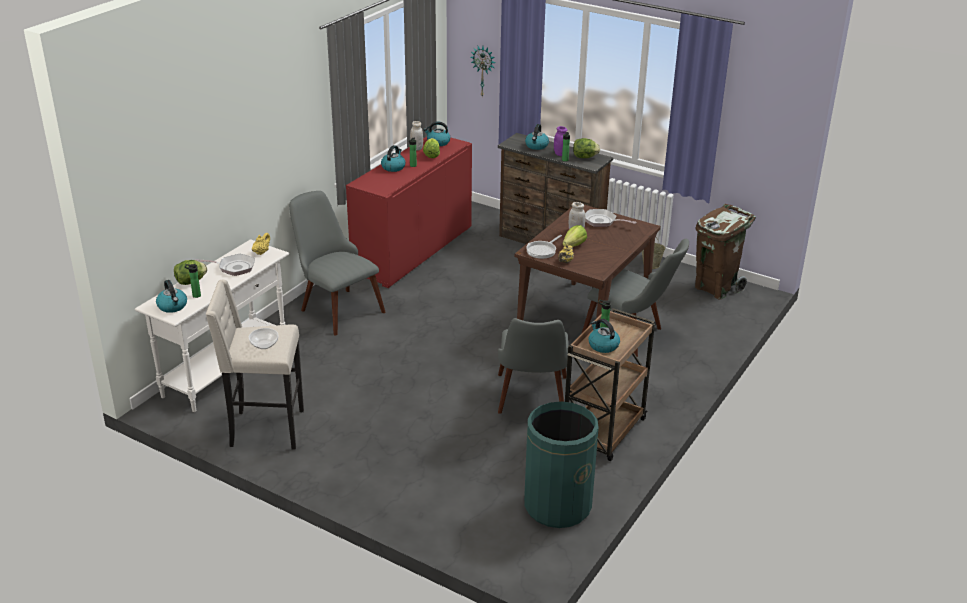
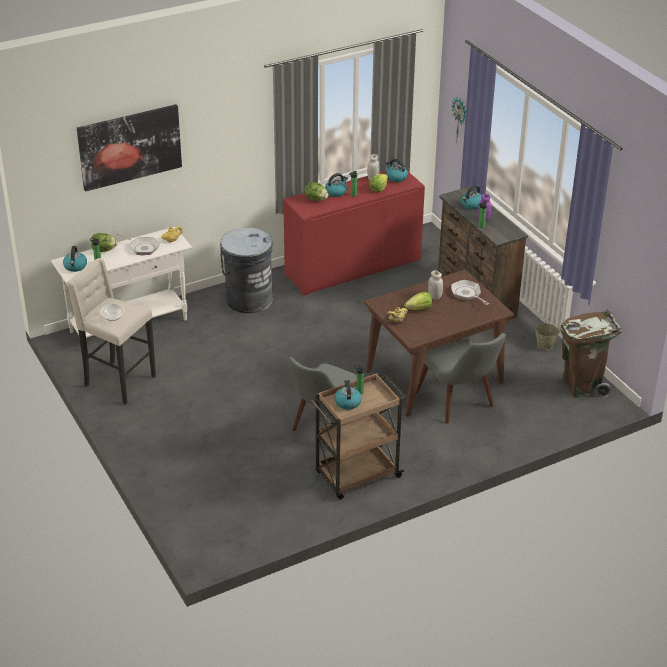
camera: 30 degrees right, 5 degrees up
grey chair [289,191,386,335] -> grey trash can [220,228,273,313]
green trash can [524,401,599,528] -> none
frying pan [526,235,562,259] -> none
lettuce [573,138,600,158] -> lettuce moved to [304,182,329,201]
none -> picture [77,104,182,192]

